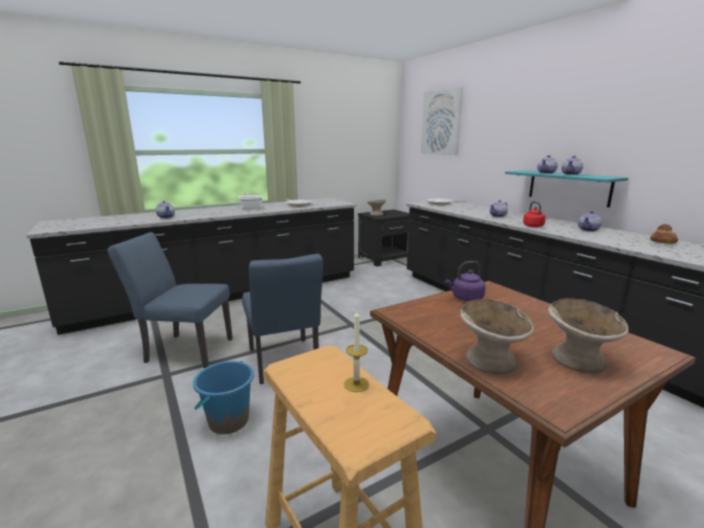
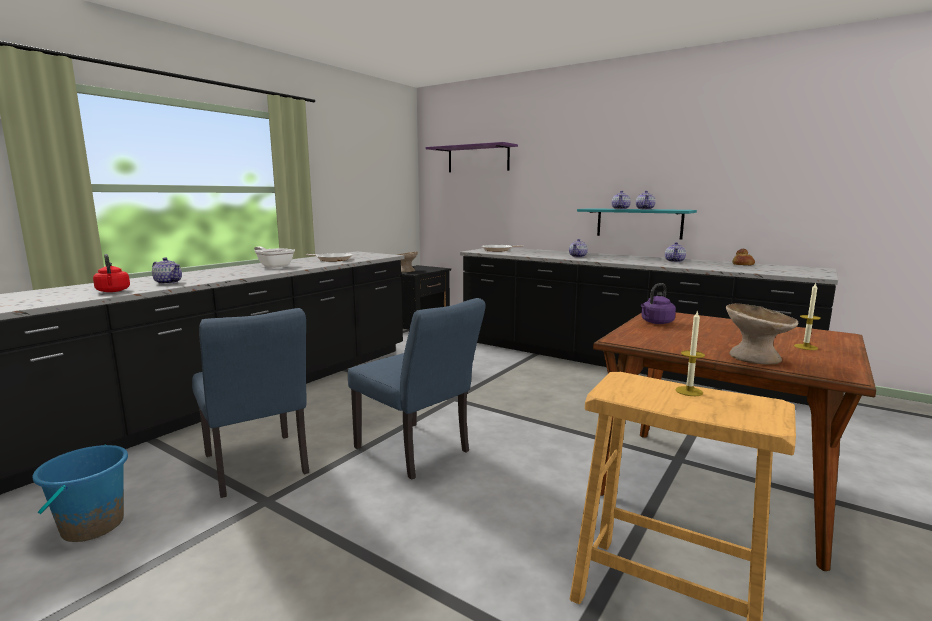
camera: 25 degrees left, 5 degrees down
blue chair [107,232,233,368] -> blue chair turned 105 degrees counterclockwise [192,308,309,498]
blue bucket [193,361,254,434] -> blue bucket moved to [32,445,128,542]
picture [421,87,463,155] -> purple shelf [426,142,518,172]
red kettle [523,201,546,227] -> red kettle moved to [93,254,130,292]
beige bowl [548,298,629,373] -> candle [794,282,821,350]

